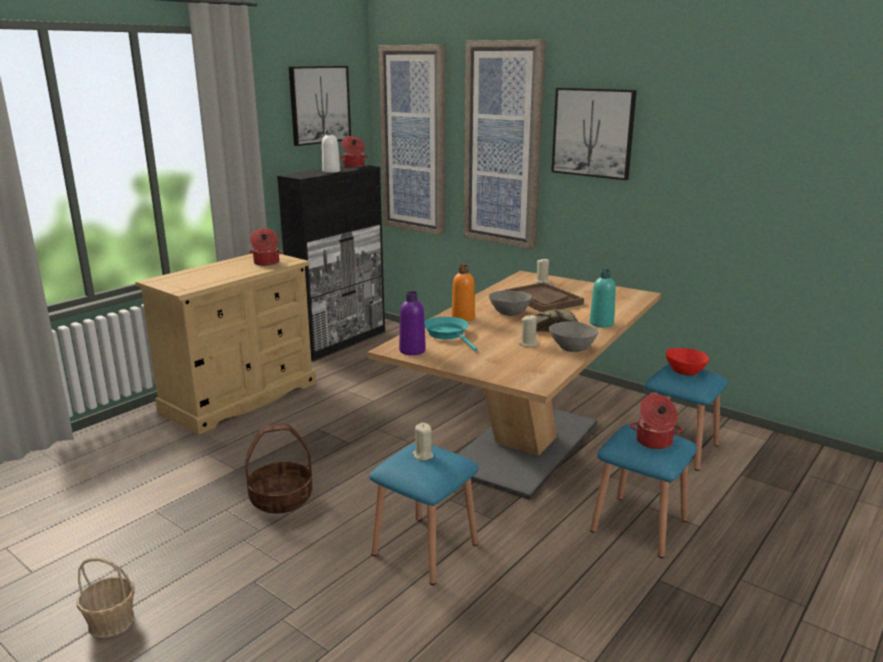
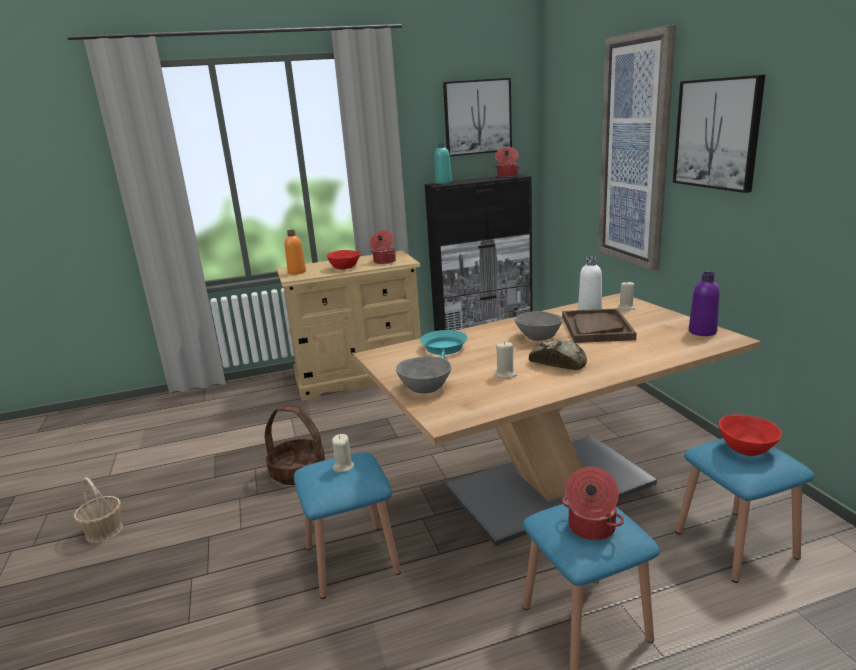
camera: 35 degrees right, 0 degrees up
white bottle [322,129,340,173] -> white bottle moved to [578,257,602,310]
picture [378,45,445,236] -> none
purple bottle [399,291,426,355] -> purple bottle moved to [689,272,720,336]
orange bottle [452,265,475,321] -> orange bottle moved to [284,230,306,275]
grey bowl [549,321,598,352] -> grey bowl moved to [396,356,451,393]
turquoise bottle [590,269,616,327] -> turquoise bottle moved to [434,142,452,184]
none -> red bowl [327,250,361,270]

